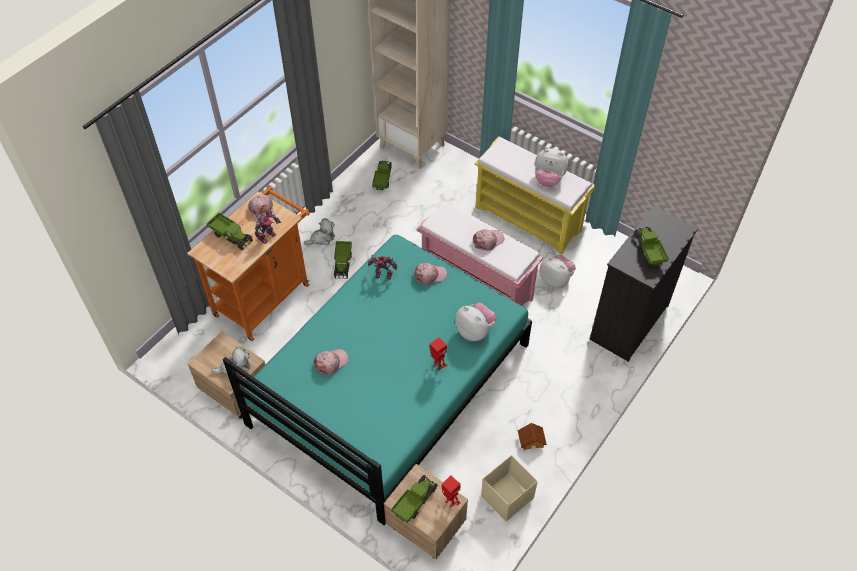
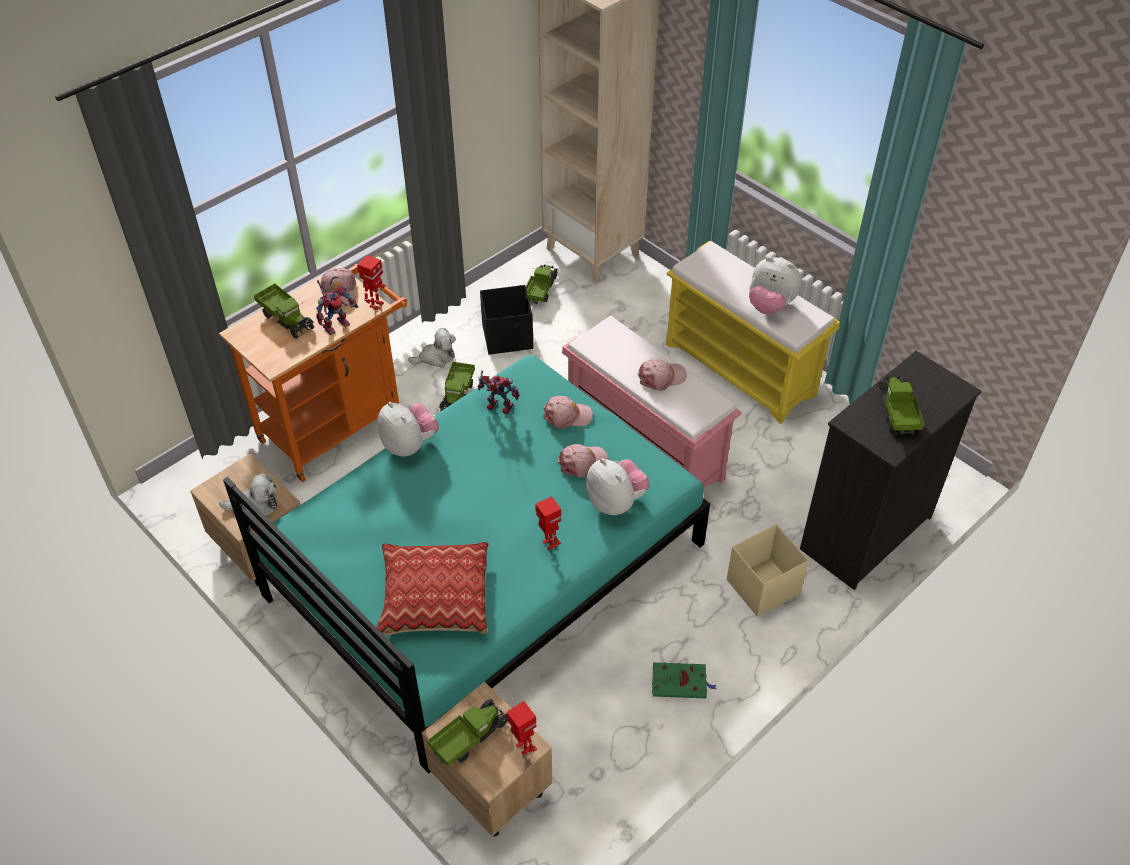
camera: 10 degrees right, 5 degrees down
pink cap [314,349,349,375] -> pink cap moved to [558,444,609,478]
beige storage box [481,455,538,522] -> beige storage box moved to [727,524,809,616]
toy house [518,423,547,450] -> green book [652,662,716,698]
plush toy [539,255,576,288] -> plush toy moved to [378,402,439,456]
none -> toy robot [357,255,386,310]
none -> pillow [376,542,489,636]
none -> black storage box [480,285,533,355]

